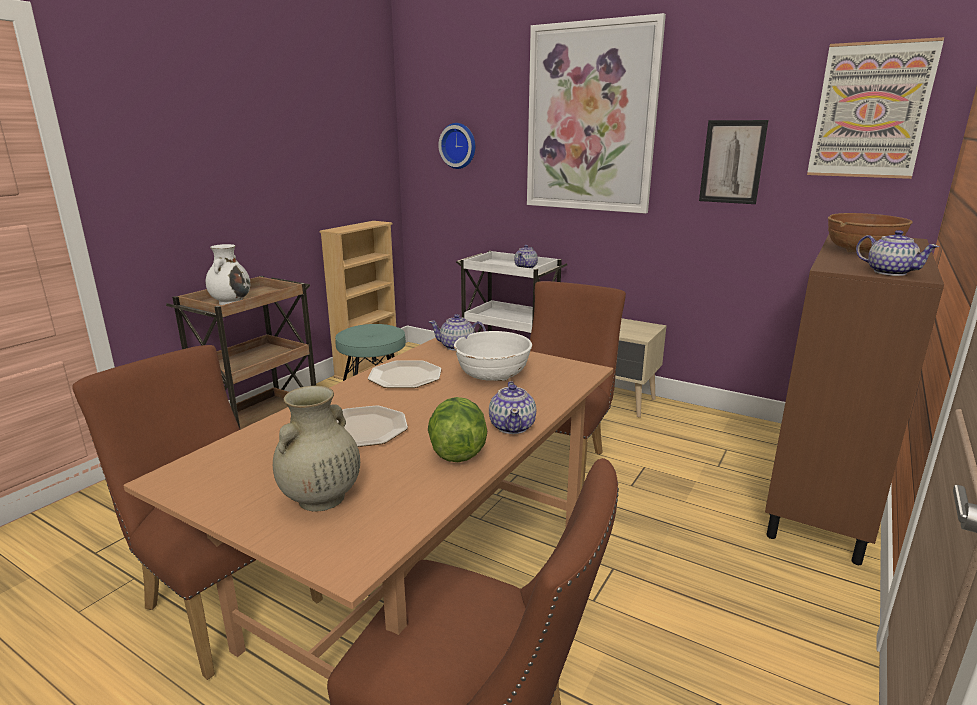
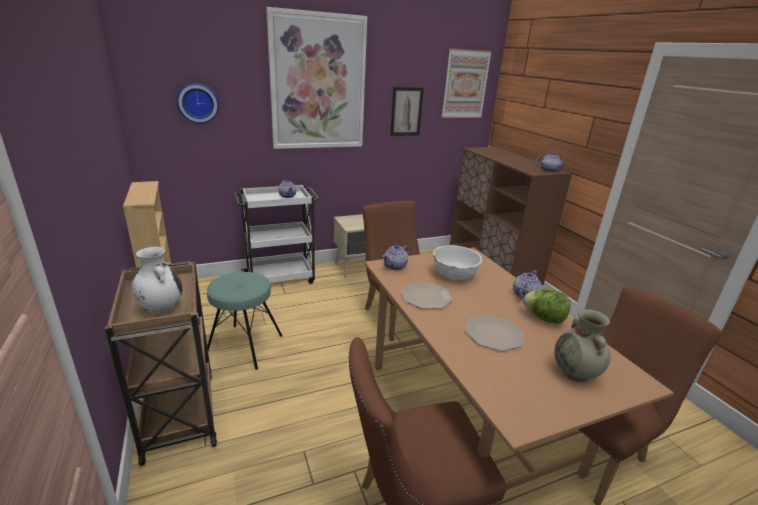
camera: 55 degrees left, 5 degrees up
teapot [489,381,536,434] -> teapot turned 90 degrees counterclockwise [513,270,541,299]
brown bowl [828,213,913,253] -> none

